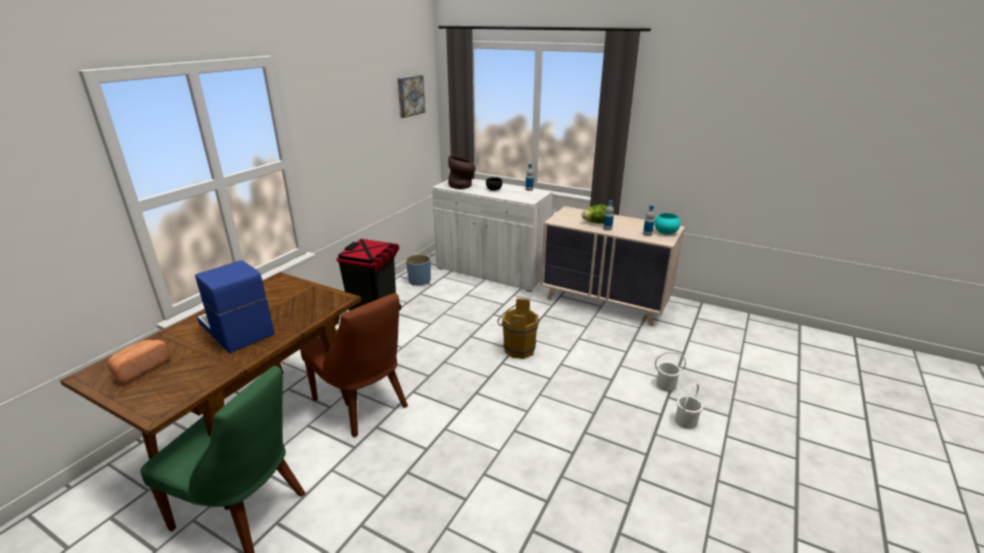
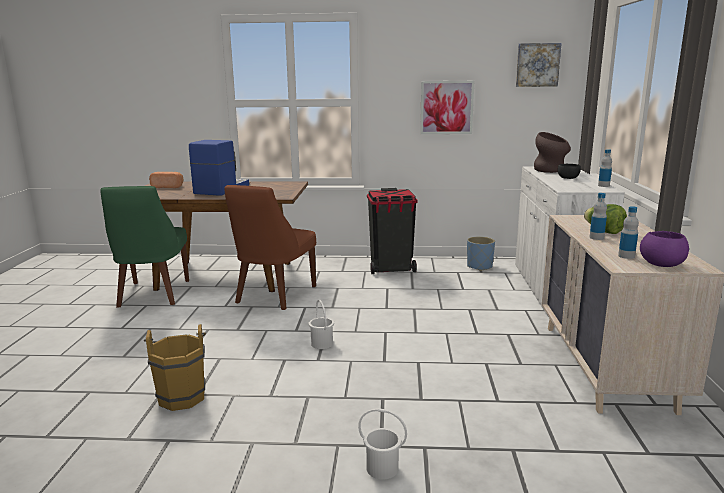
camera: 65 degrees right, 10 degrees down
brown bucket [497,298,539,359] -> brown bucket moved to [144,324,206,411]
turquoise bowl [655,213,680,234] -> purple bowl [640,231,689,267]
white bucket [655,351,686,392] -> white bucket moved to [309,300,334,349]
none -> picture [420,81,474,134]

